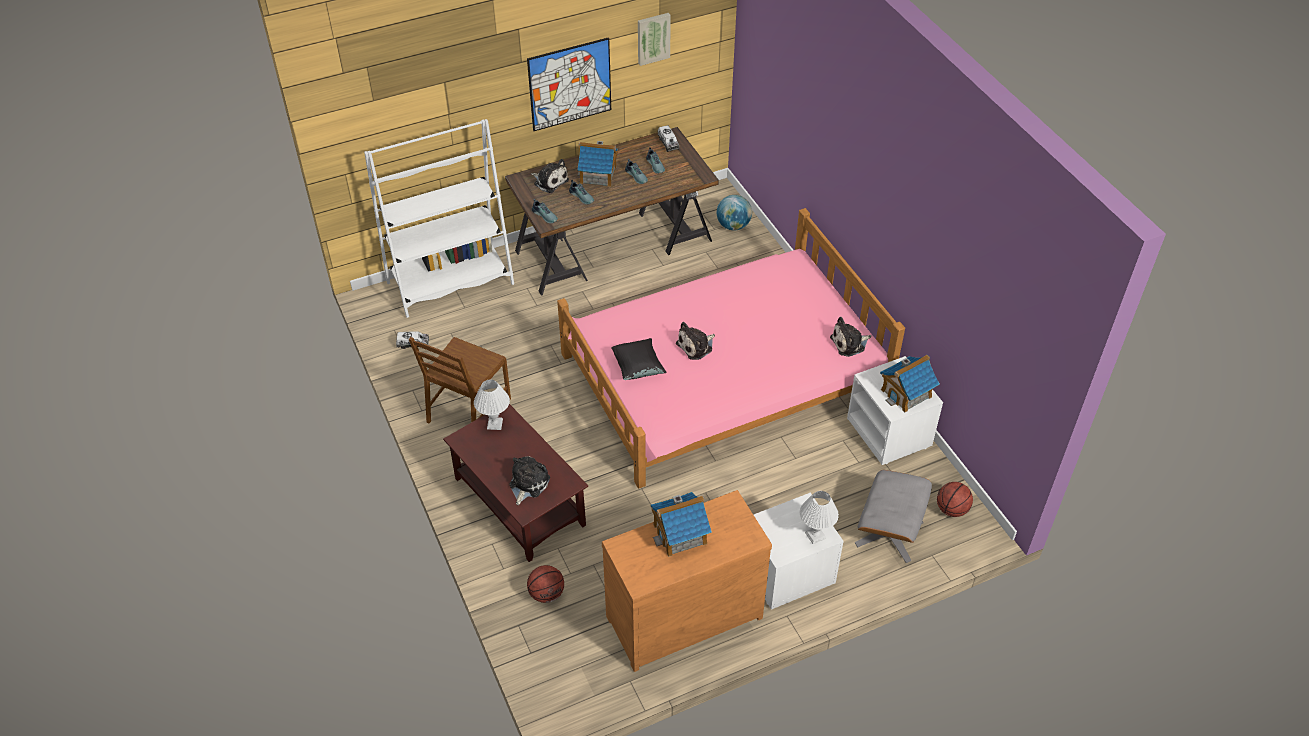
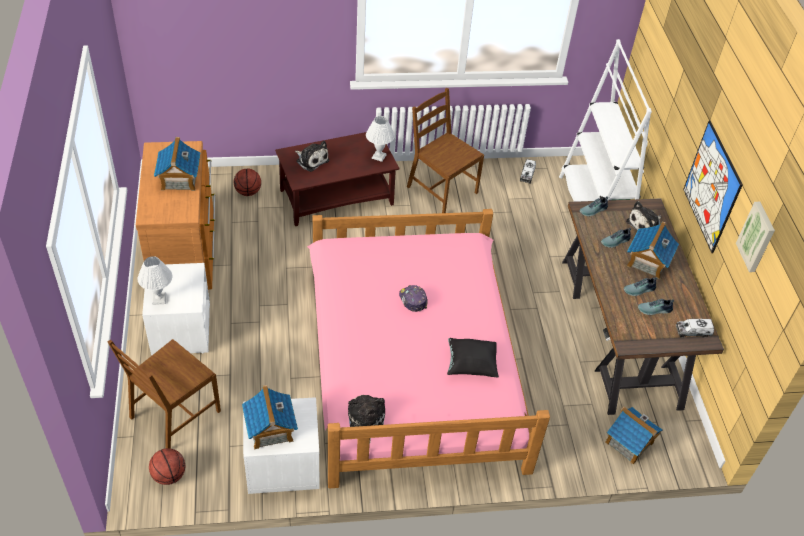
camera: 105 degrees right, 0 degrees up
black pillow [611,338,666,380] -> black pillow moved to [447,338,499,378]
plush toy [676,322,715,360] -> cap [399,285,428,312]
globe [717,195,752,231] -> toy house [605,406,663,464]
grey ottoman [855,470,932,563] -> brown chair [108,339,221,449]

